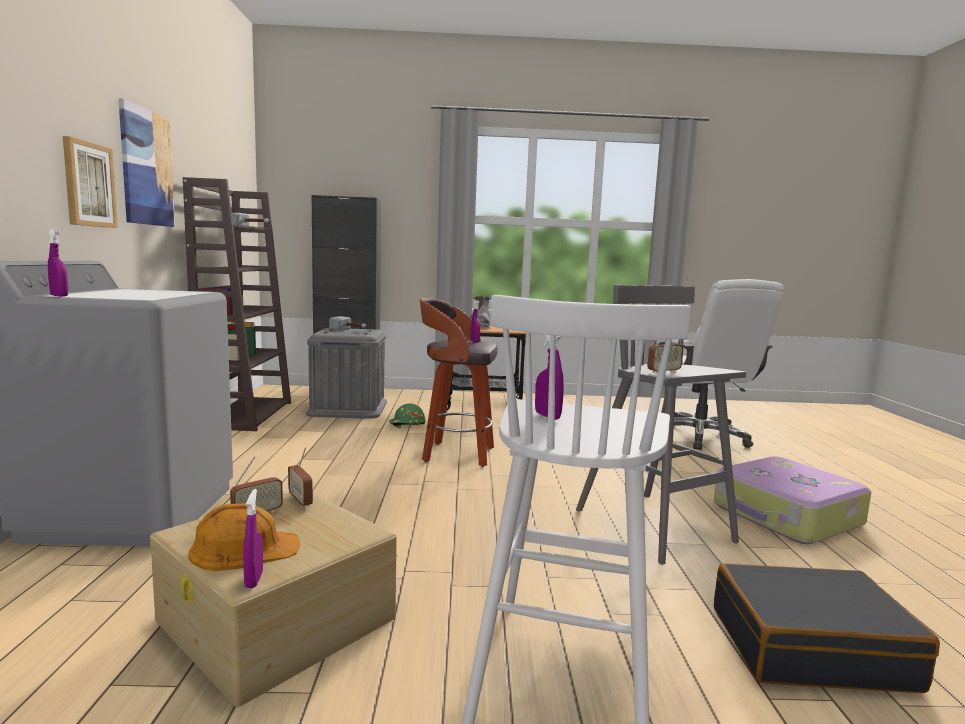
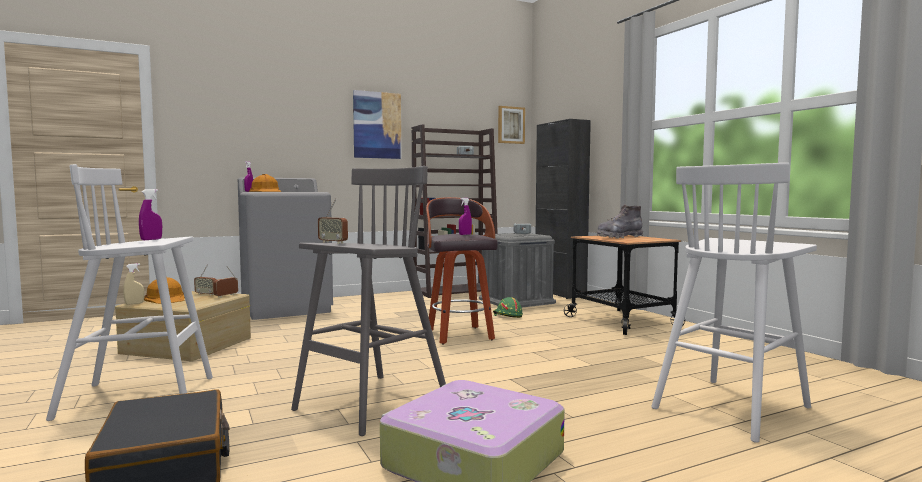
camera: 65 degrees right, 5 degrees down
picture [63,136,118,228] -> picture moved to [498,106,525,144]
purple spray bottle [243,489,263,588] -> beige spray bottle [123,263,144,305]
white office chair [656,279,784,450] -> white stool [651,163,817,443]
none -> orange hard hat [249,174,282,192]

